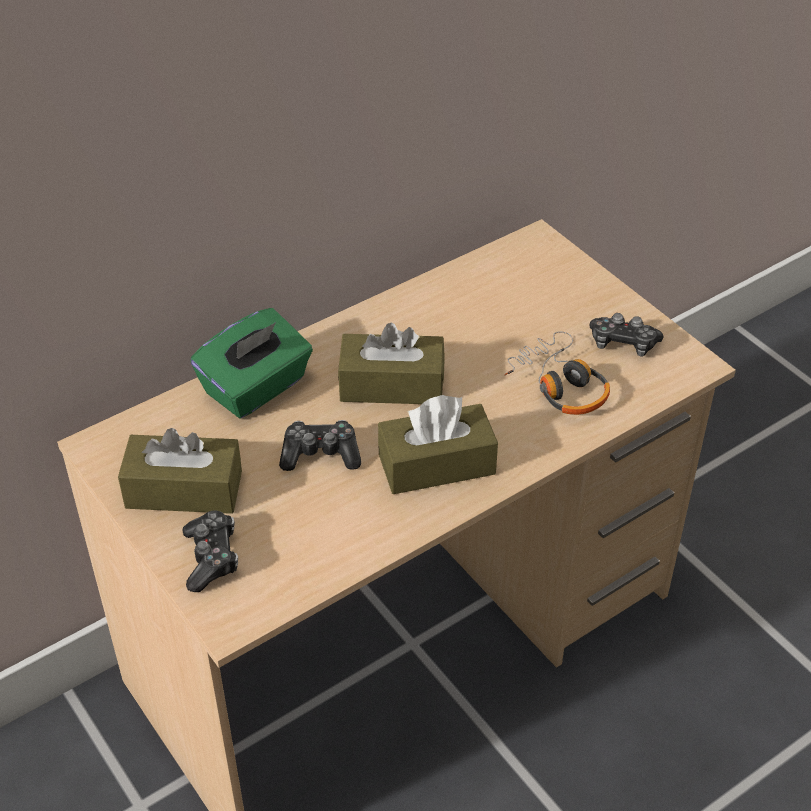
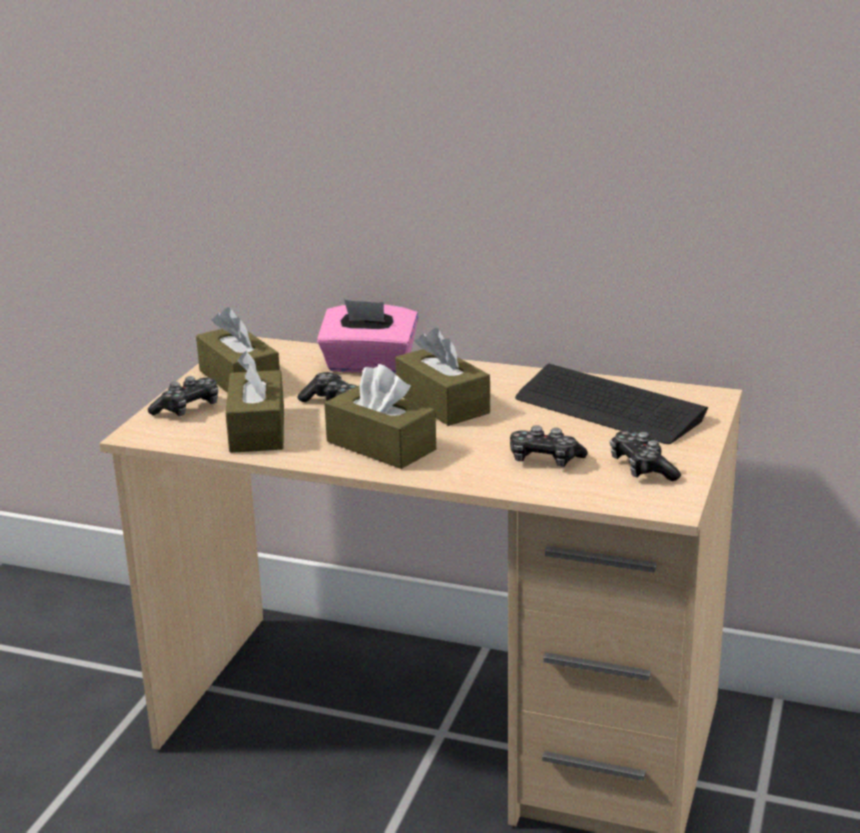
camera: 55 degrees right, 20 degrees down
green tissue box [190,308,313,419] -> pink tissue box [317,299,418,374]
headphones [504,331,610,415] -> game controller [510,425,588,467]
none -> brown tissue box [226,351,284,453]
none -> keyboard [515,364,709,444]

